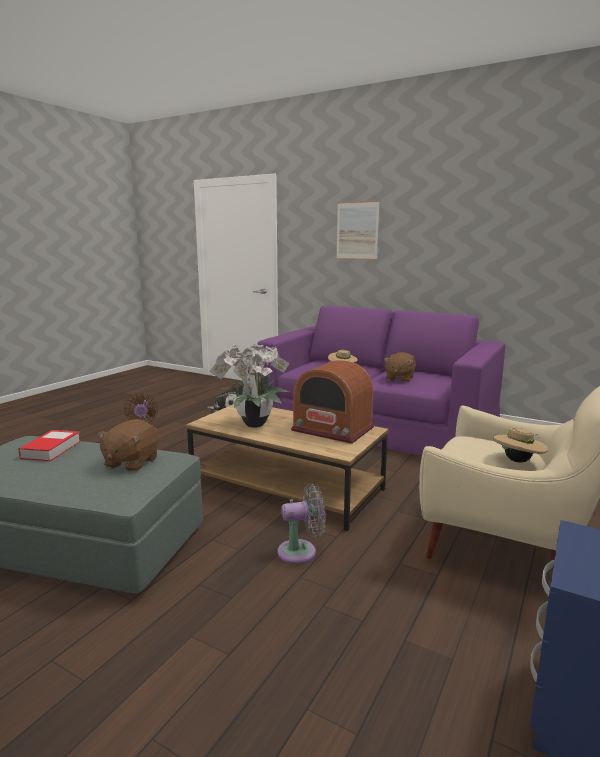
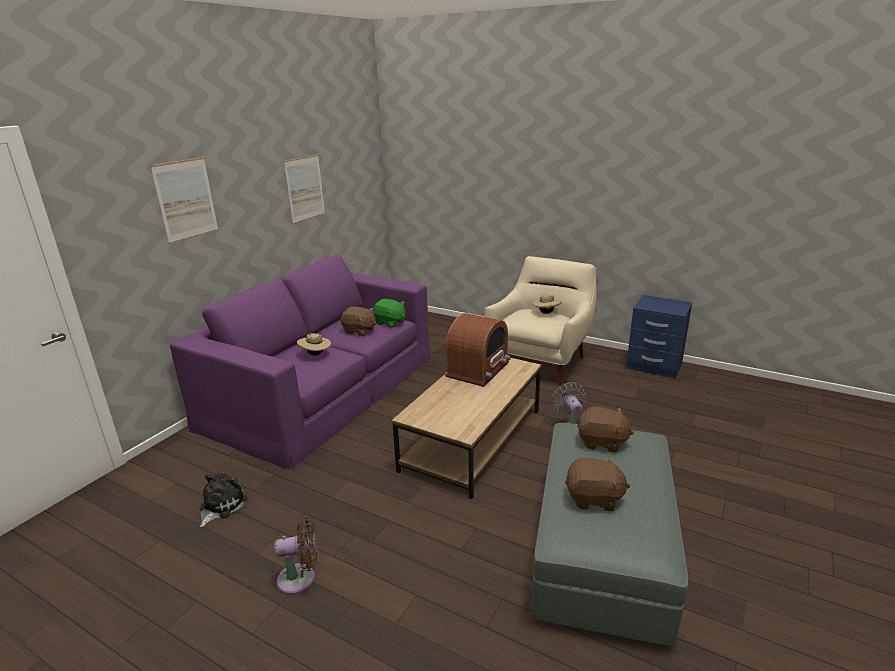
camera: 90 degrees left, 10 degrees up
book [18,430,81,461] -> brown plush toy [565,457,630,511]
potted plant [209,344,290,428] -> none
none -> picture [284,155,325,224]
none -> green plush toy [373,299,406,328]

